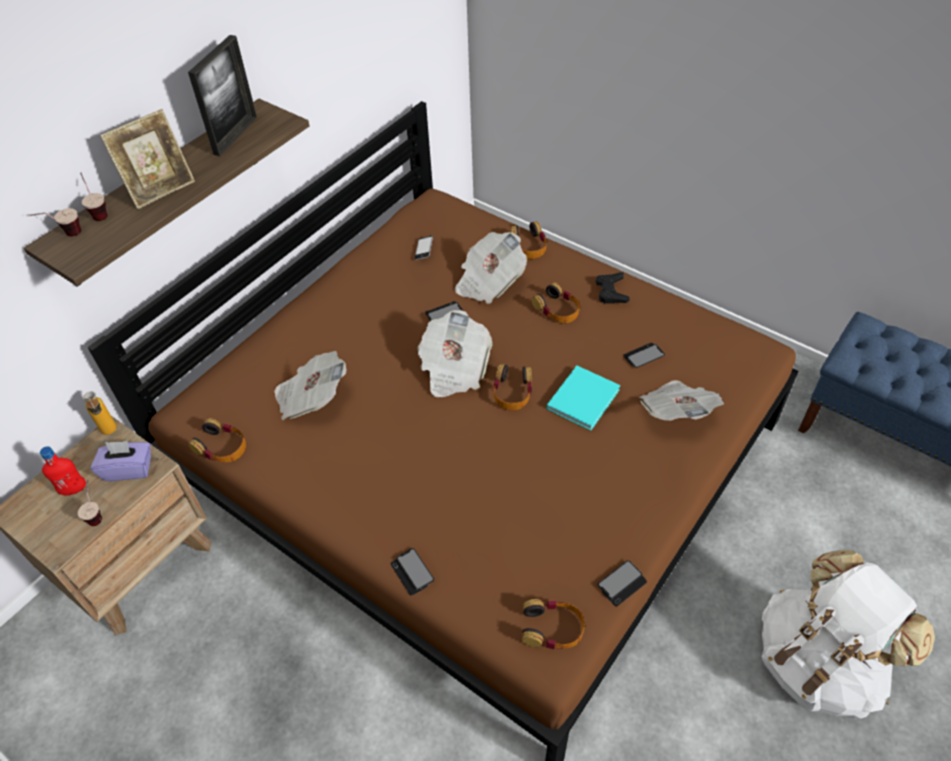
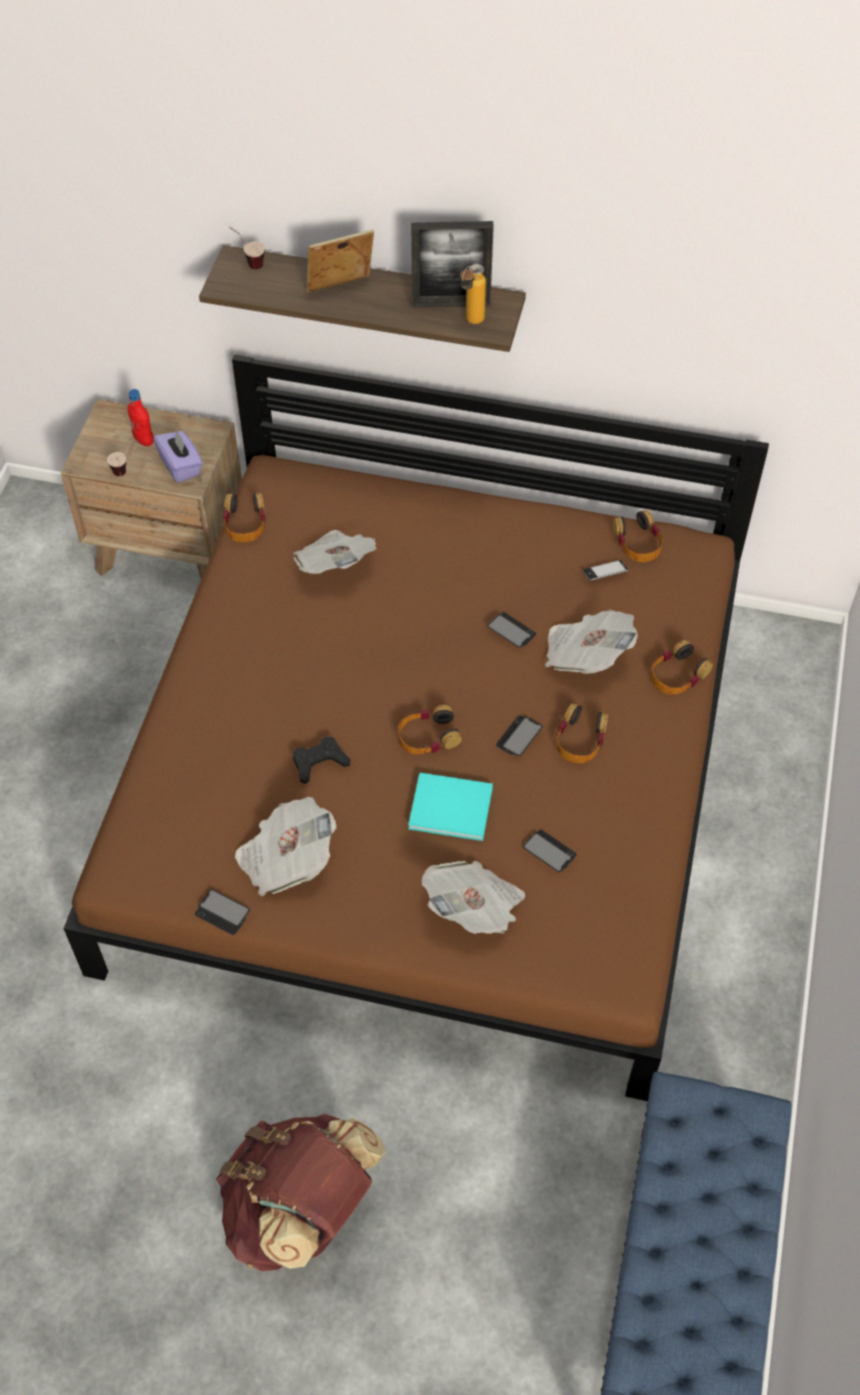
camera: 65 degrees right, 5 degrees up
cup [80,172,108,221] -> none
bottle [83,392,117,435] -> bottle moved to [460,264,486,324]
picture frame [100,109,195,209] -> picture frame turned 135 degrees clockwise [306,230,374,292]
phone [390,548,434,595] -> phone moved to [496,716,543,756]
newspaper [417,310,493,397] -> newspaper moved to [235,797,337,896]
headphones [522,599,585,649] -> headphones moved to [613,510,663,562]
black game controller [596,272,630,304] -> black game controller moved to [293,736,350,784]
white backpack [761,550,935,720] -> brown backpack [216,1114,386,1271]

